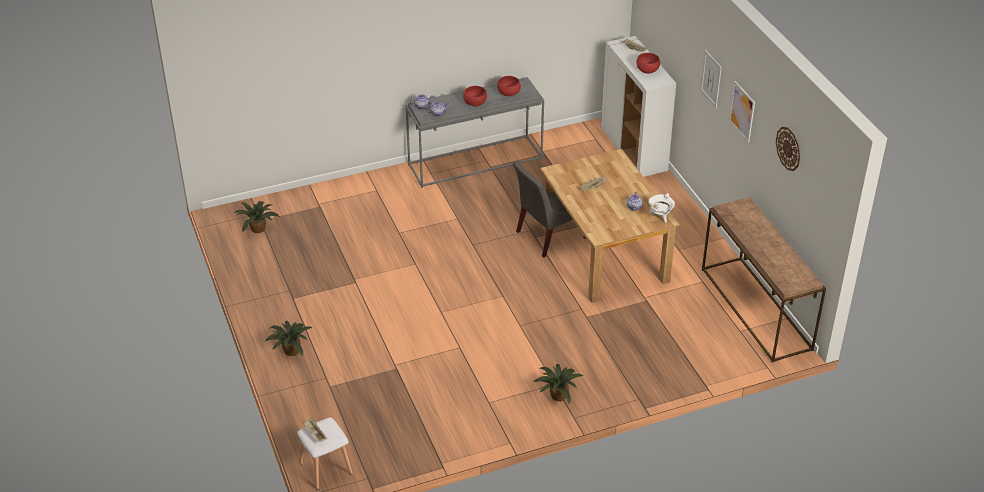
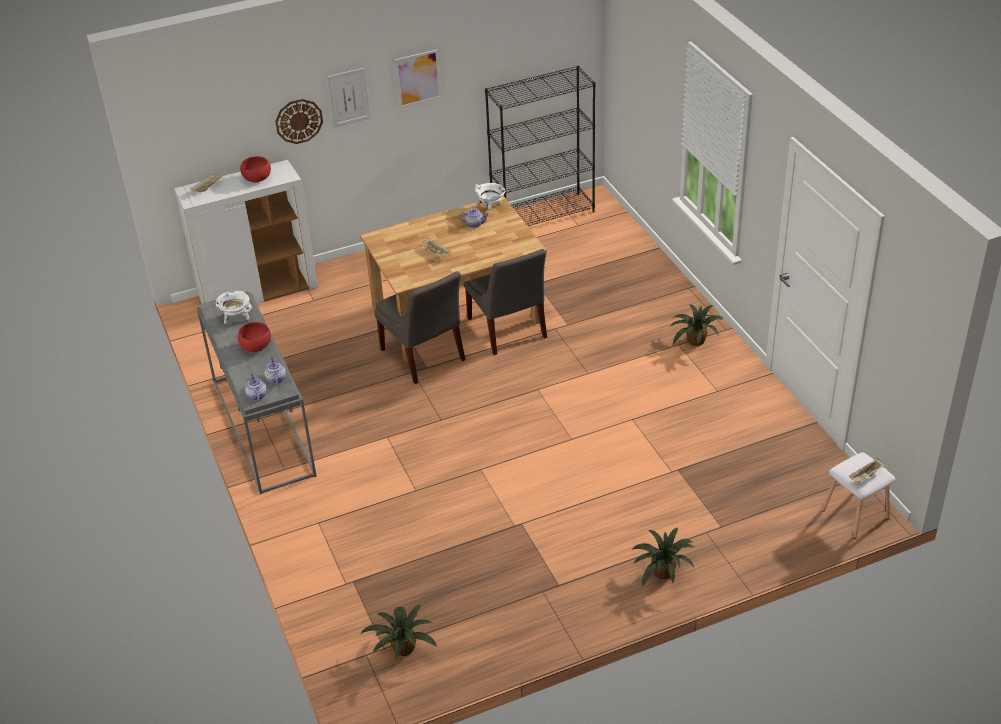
camera: 90 degrees left, 0 degrees up
red bowl [497,76,521,96] -> white cooking pot [216,291,252,324]
brown console table [702,197,826,363] -> black bookcase [485,66,595,226]
wall clock [776,127,800,171] -> wall clock moved to [275,99,323,144]
none -> grey chair [464,249,547,355]

